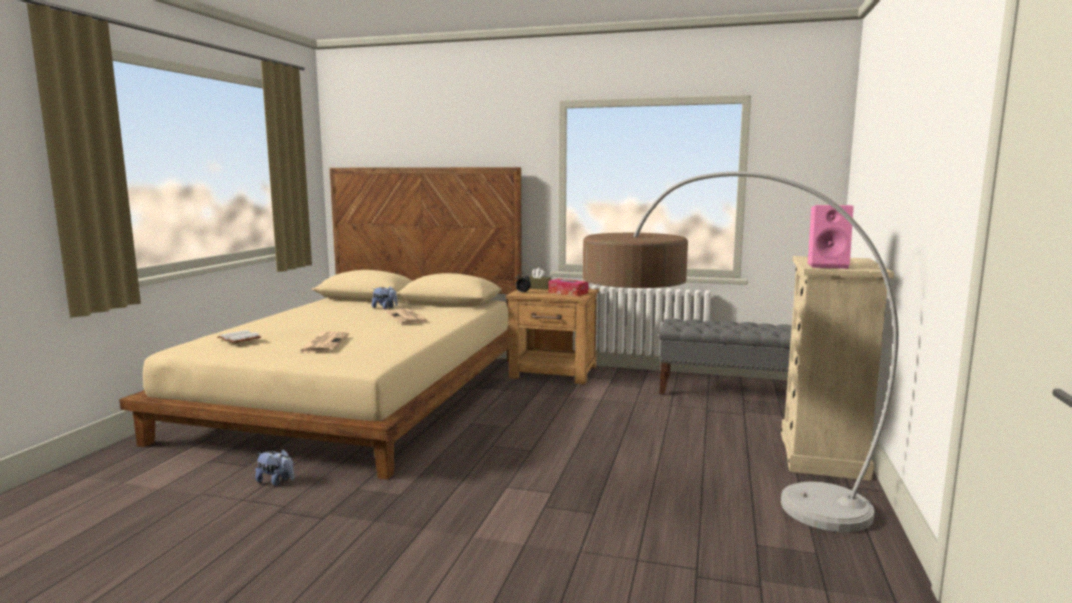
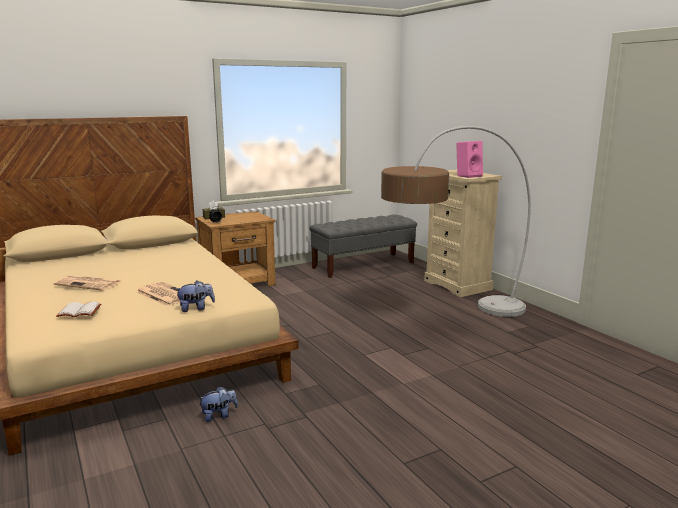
camera: 45 degrees left, 5 degrees up
plush toy [372,286,398,309] -> plush toy moved to [176,281,215,312]
newspaper [385,309,429,324] -> newspaper moved to [53,275,121,291]
tissue box [549,278,588,296] -> none

